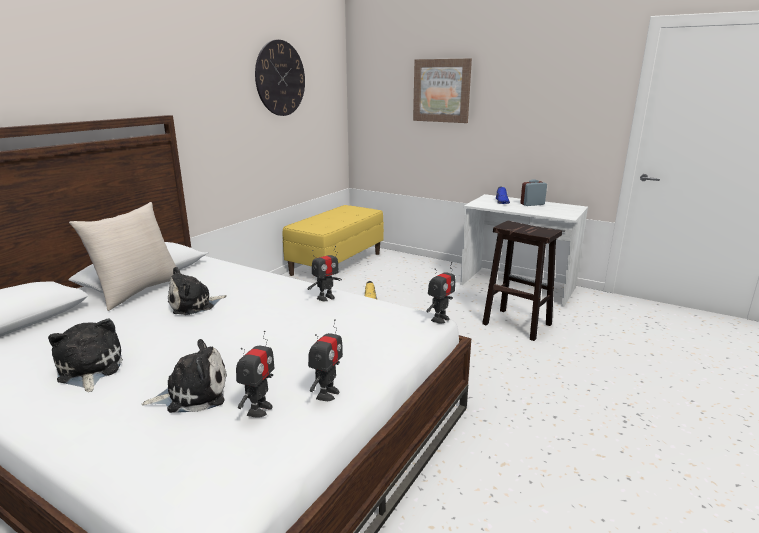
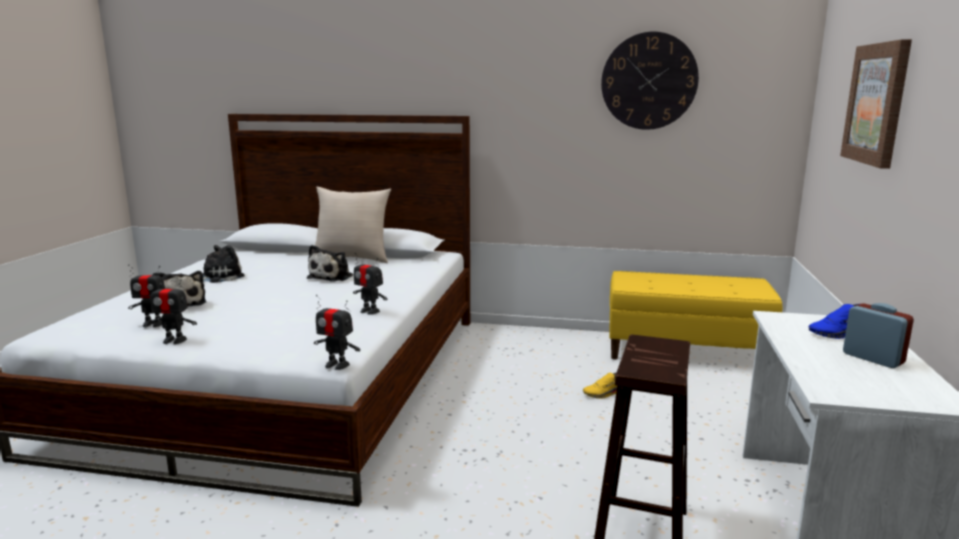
camera: 70 degrees right, 5 degrees down
plush toy [168,267,227,315] -> plush toy turned 105 degrees counterclockwise [307,245,353,282]

